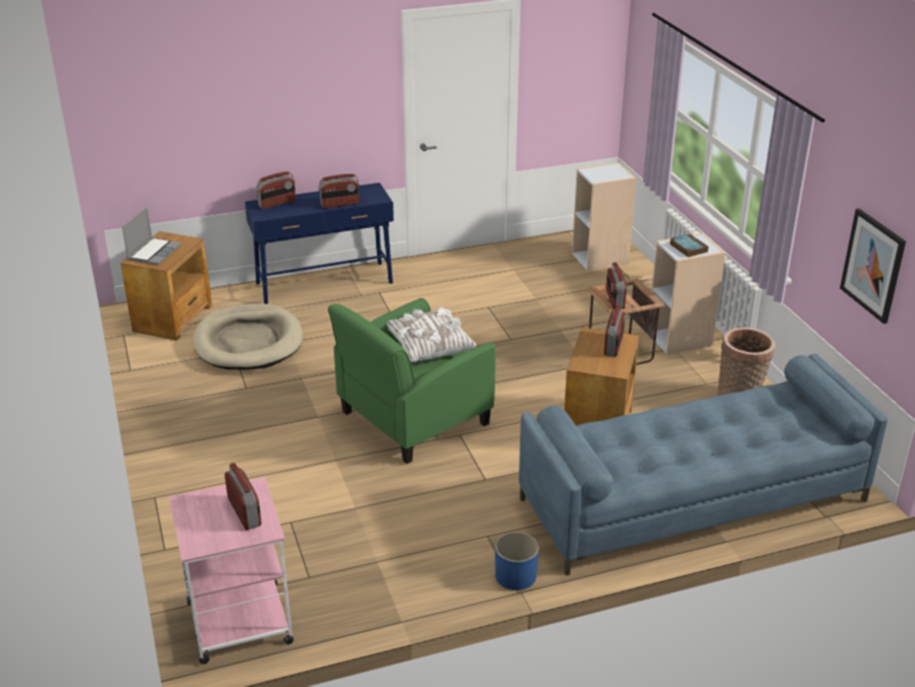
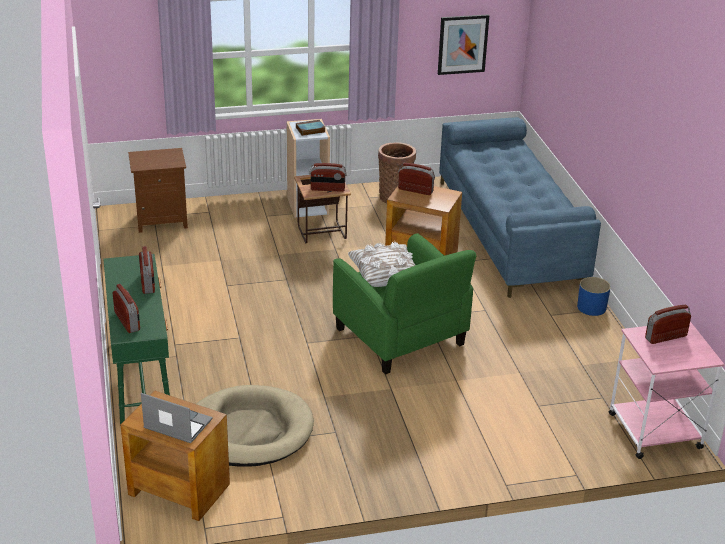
camera: 85 degrees left, 0 degrees up
blue console table [245,183,394,304] -> green console table [103,254,170,426]
bookcase [572,163,637,271] -> brown nightstand [128,148,188,233]

